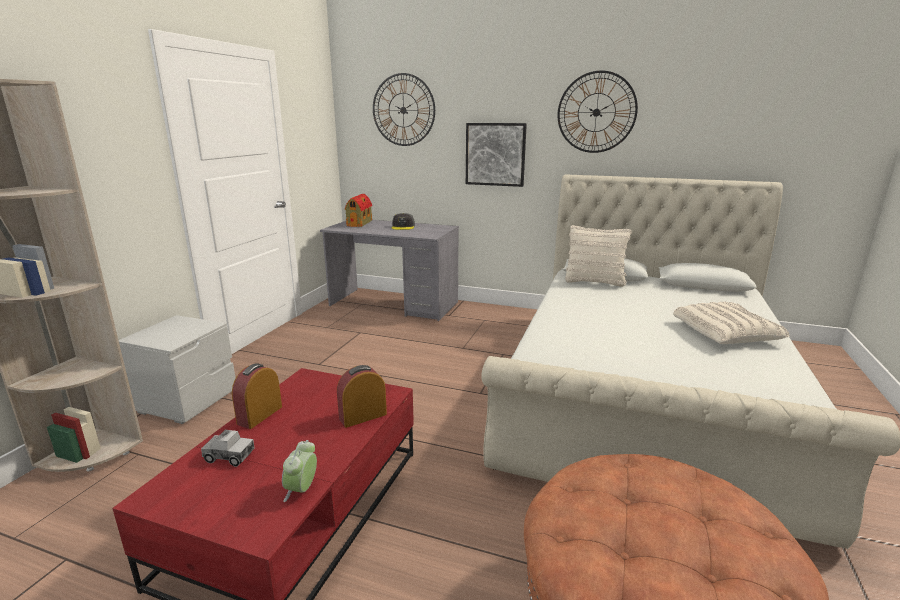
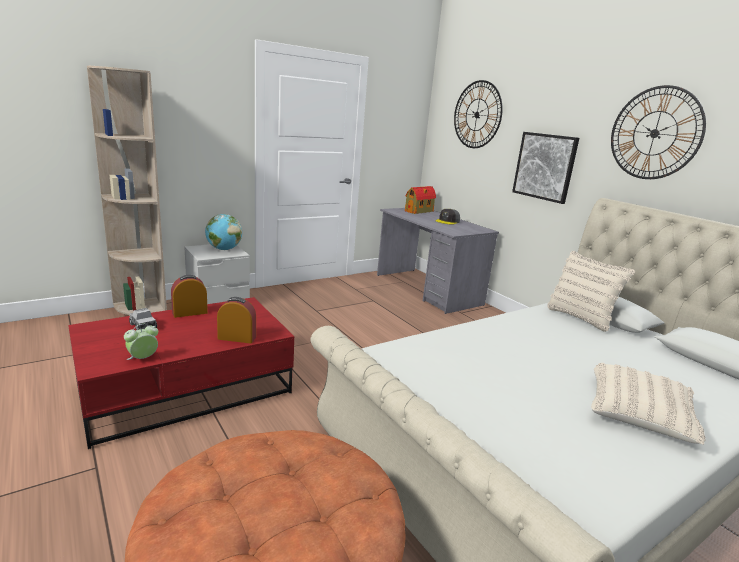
camera: 35 degrees right, 0 degrees up
none -> globe [205,214,242,250]

